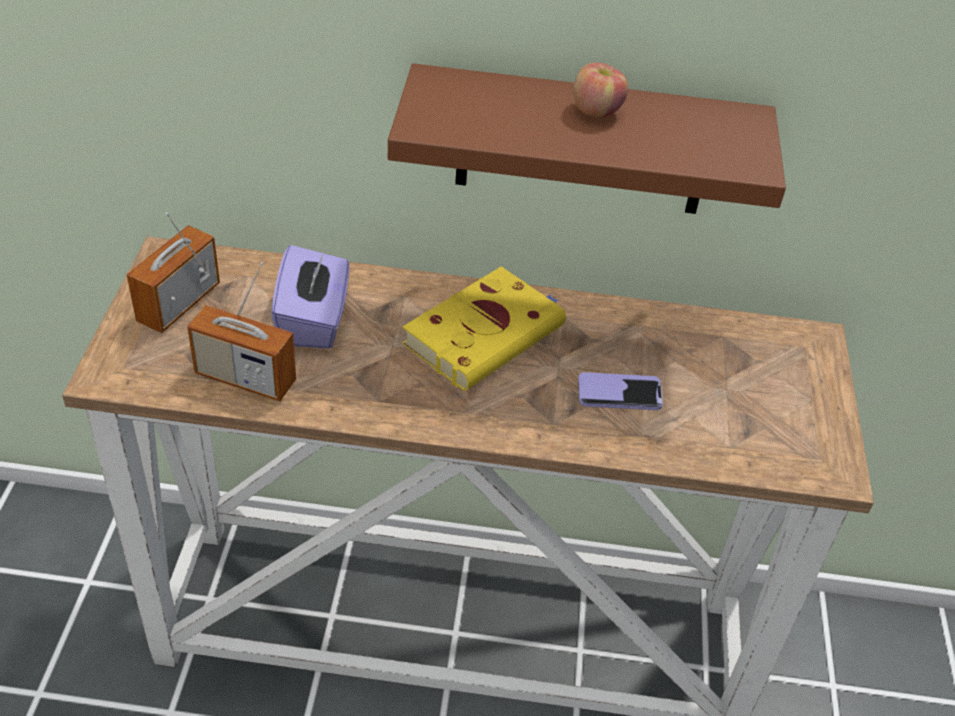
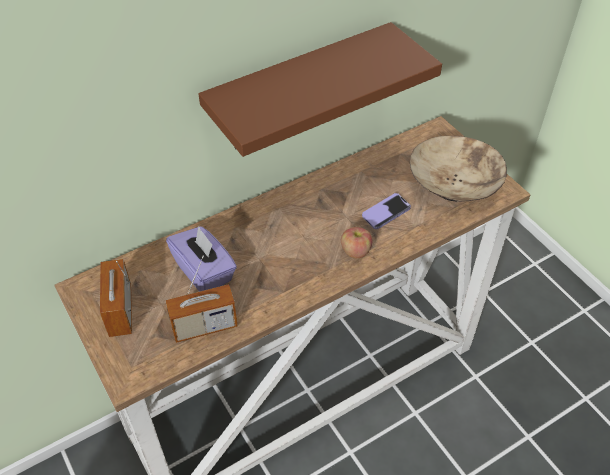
camera: 35 degrees left, 5 degrees up
yellow book [402,266,566,391] -> none
apple [573,63,628,118] -> apple moved to [341,227,372,258]
none -> beige bowl [410,136,507,202]

